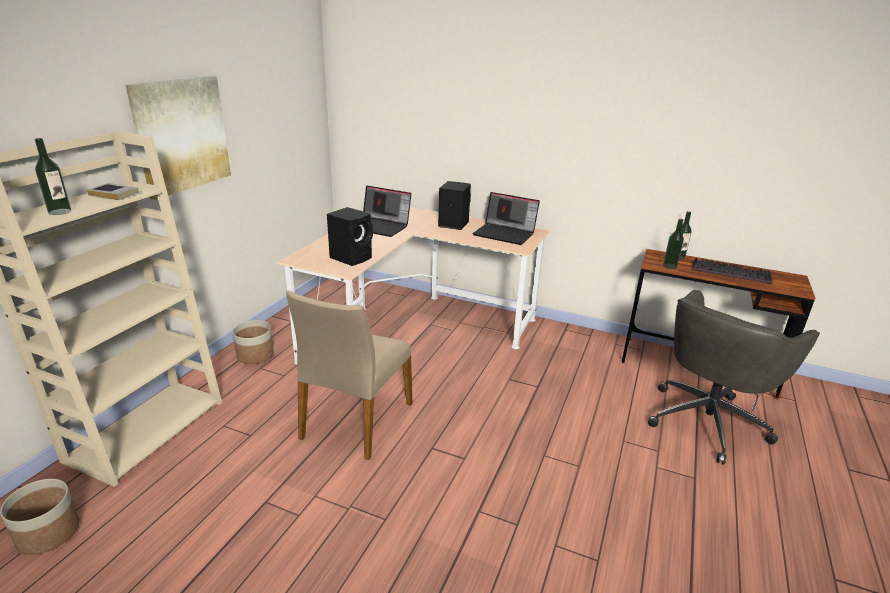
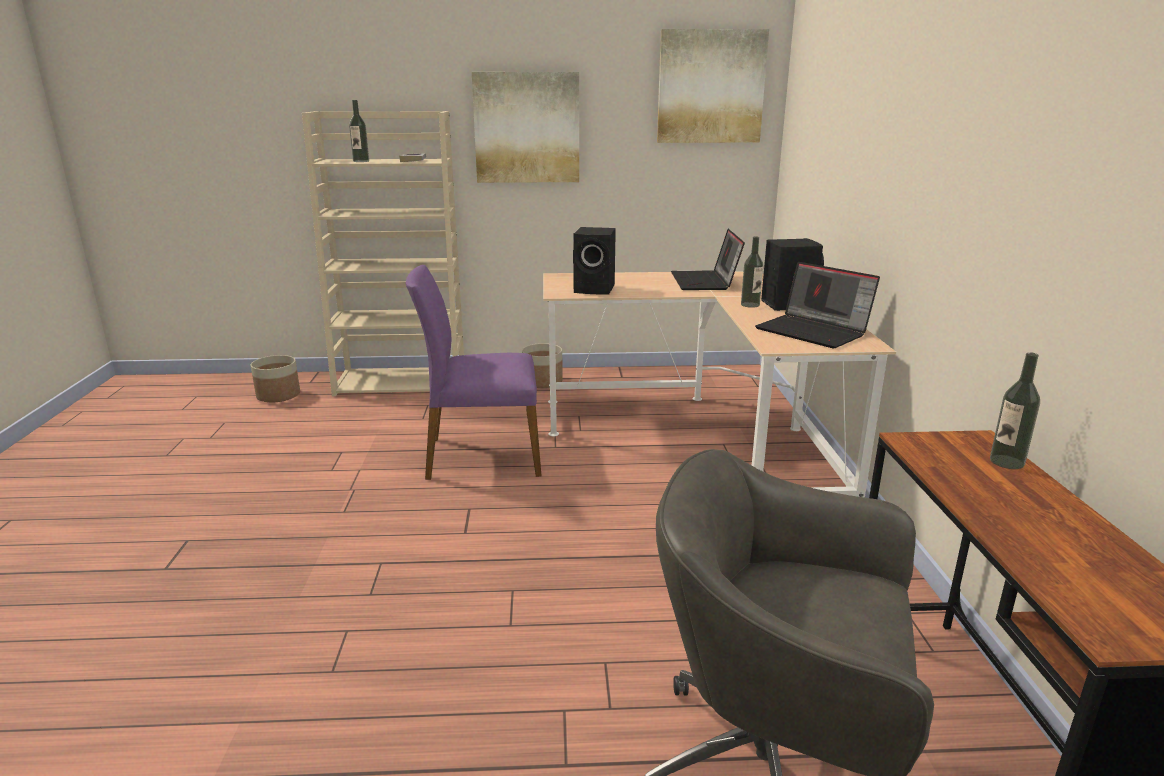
camera: 65 degrees right, 5 degrees down
beige chair [286,291,412,460] -> purple chair [406,265,542,480]
laptop [472,192,540,245] -> laptop turned 45 degrees counterclockwise [755,262,880,348]
bottle [663,219,684,269] -> bottle moved to [741,236,763,308]
keyboard [692,258,773,284] -> none
none -> picture [657,29,769,143]

